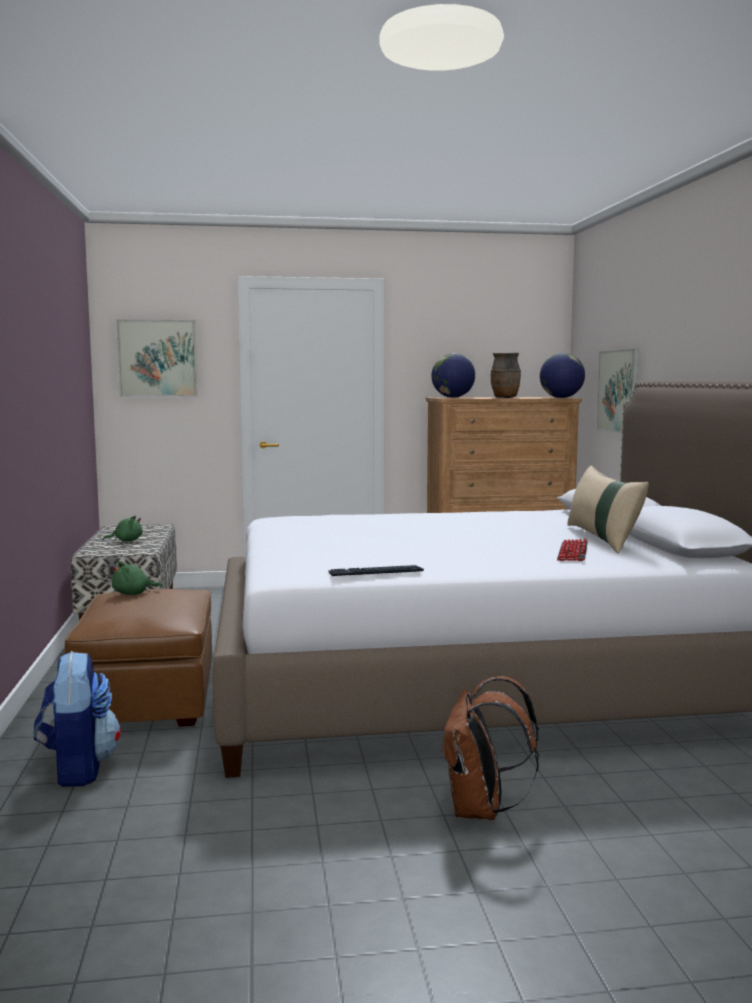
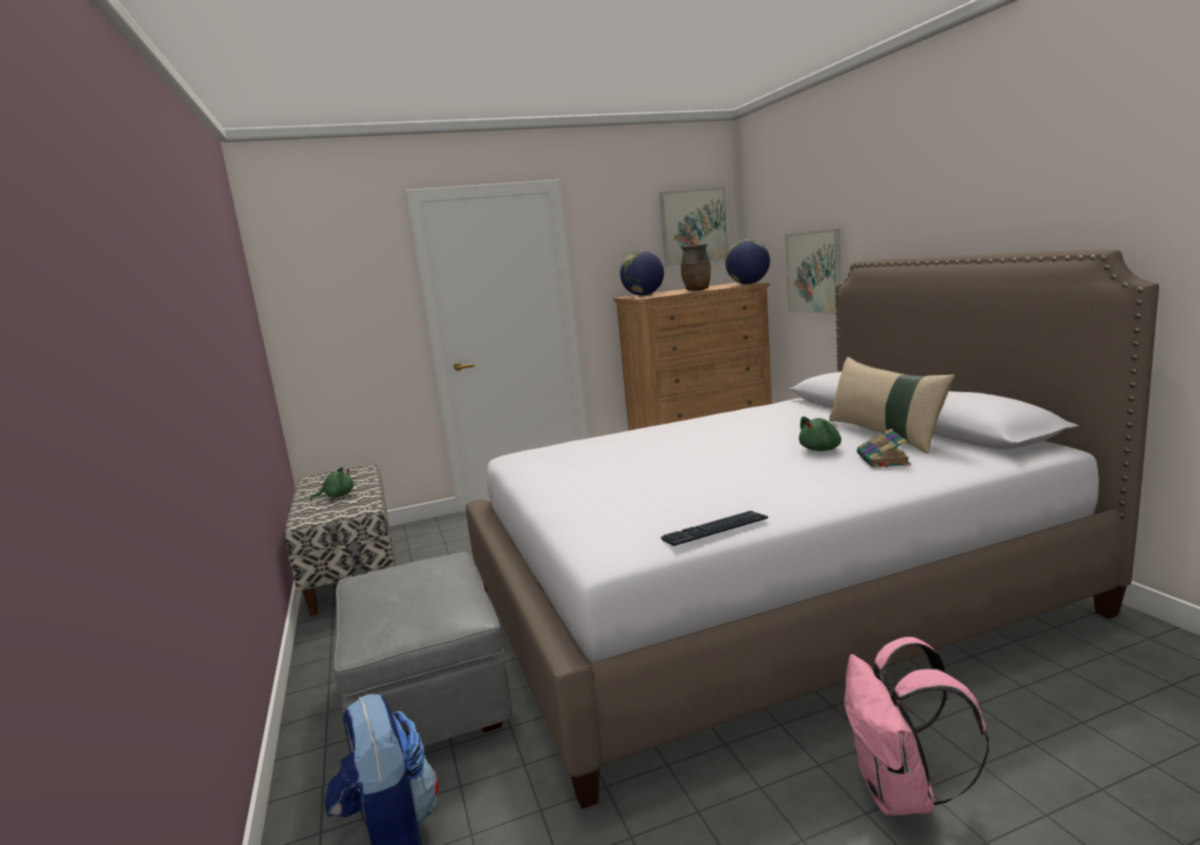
camera: 10 degrees left, 5 degrees up
brown ottoman [65,589,212,727] -> grey ottoman [334,551,512,746]
green plush toy [112,561,163,595] -> green plush toy moved to [799,416,841,451]
picture [116,319,198,397] -> picture moved to [659,187,729,267]
brown backpack [441,676,539,820] -> pink backpack [844,637,989,816]
keyboard [557,539,588,561] -> book [857,429,911,468]

